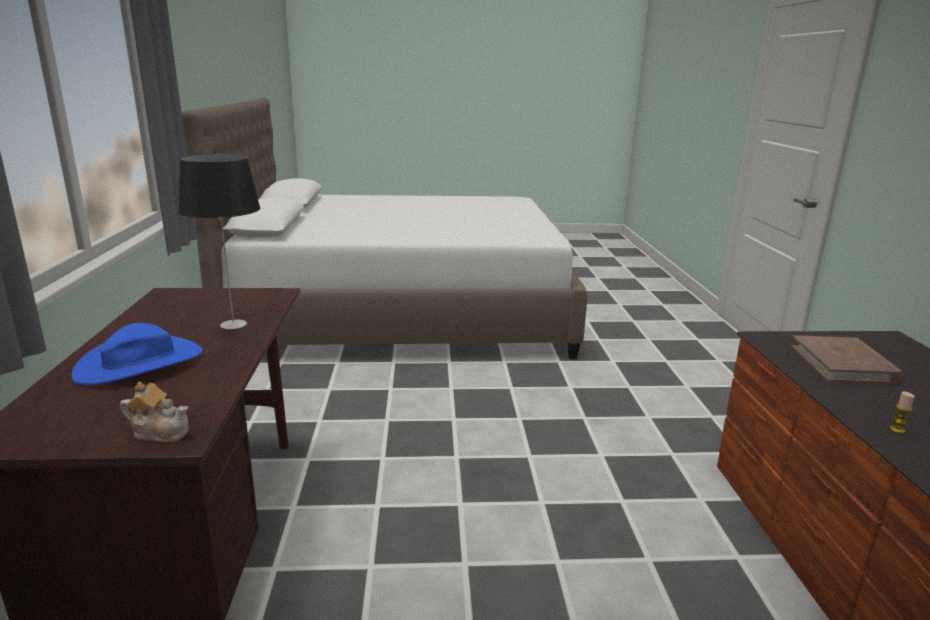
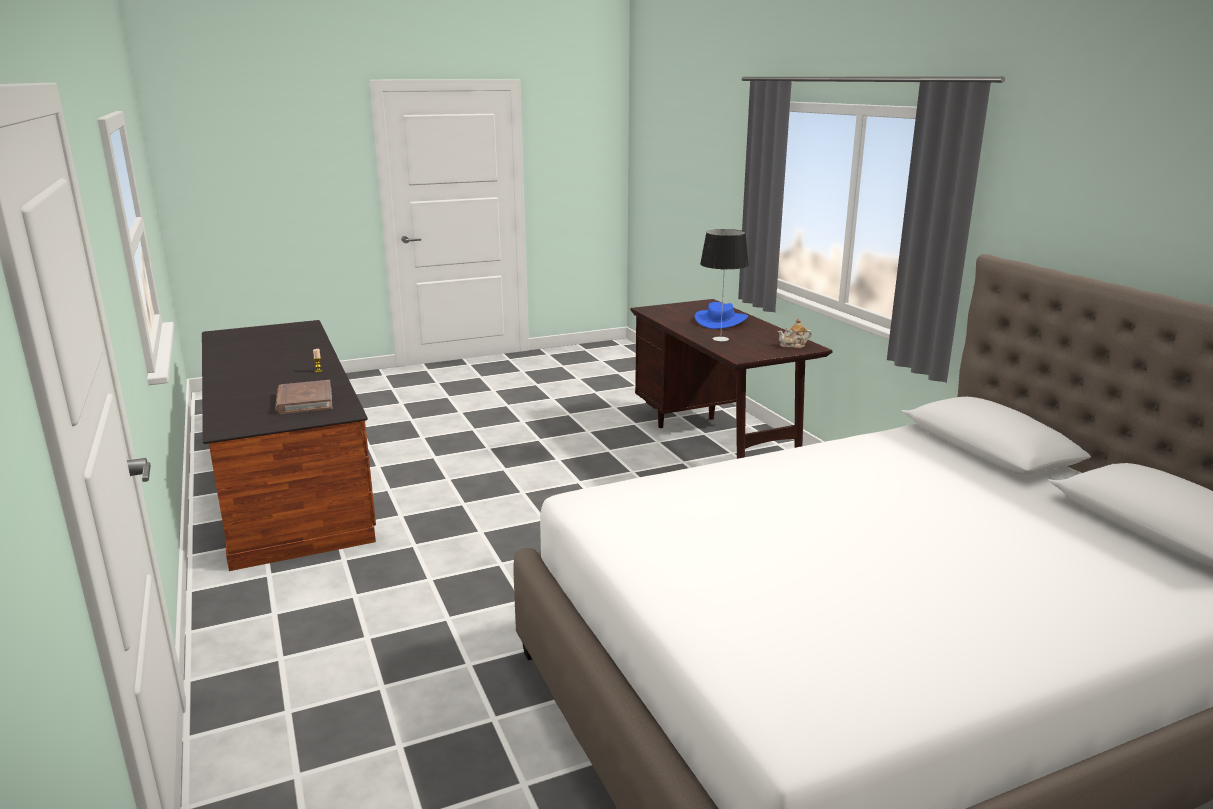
camera: 160 degrees right, 0 degrees up
teapot [120,382,189,443] -> teapot moved to [778,319,811,348]

